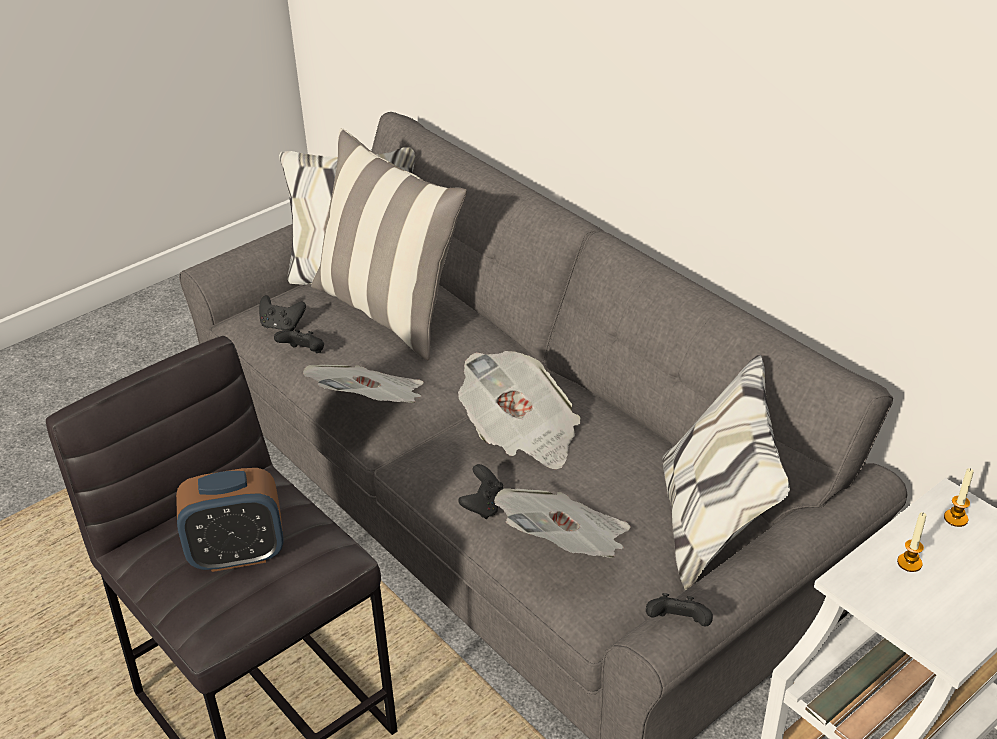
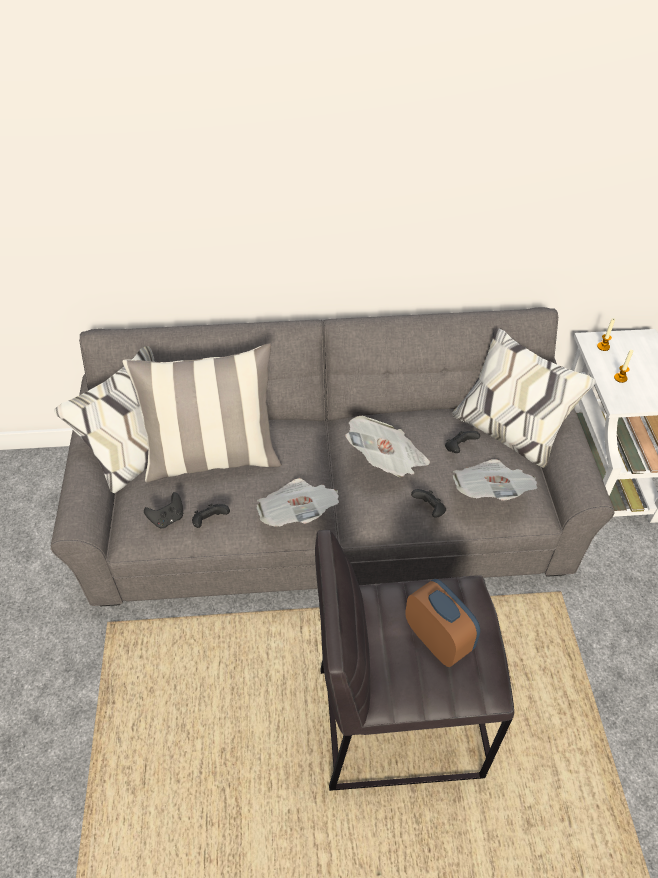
camera: 55 degrees left, 10 degrees up
alarm clock [176,468,284,572] -> alarm clock turned 60 degrees counterclockwise [405,579,480,667]
black game controller [646,593,713,627] -> black game controller moved to [445,431,480,453]

